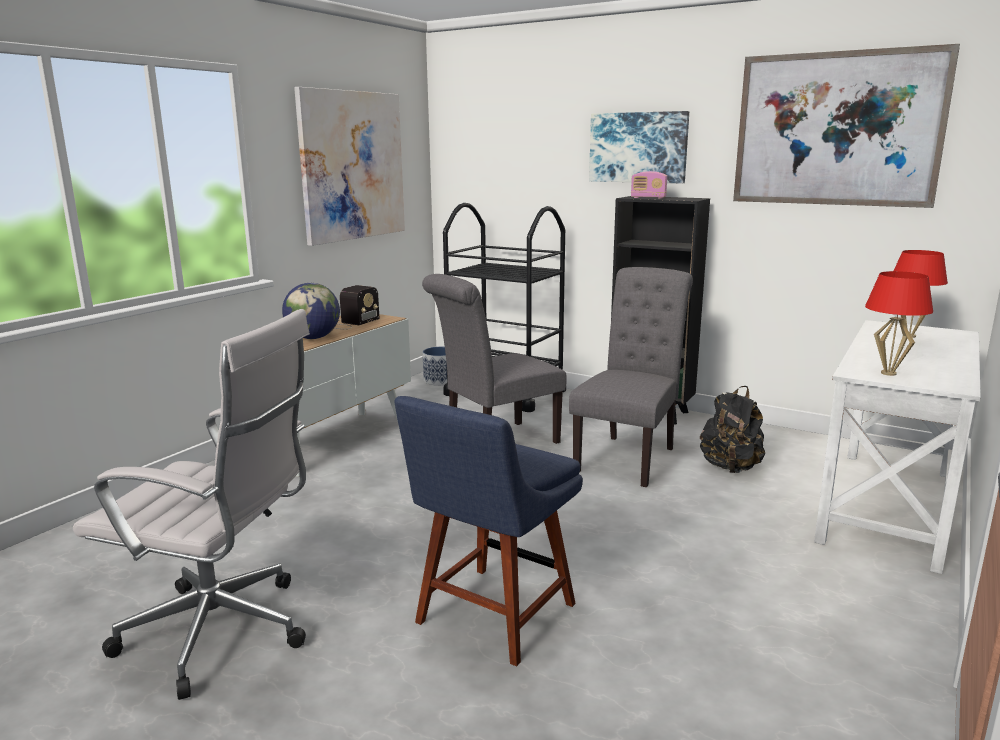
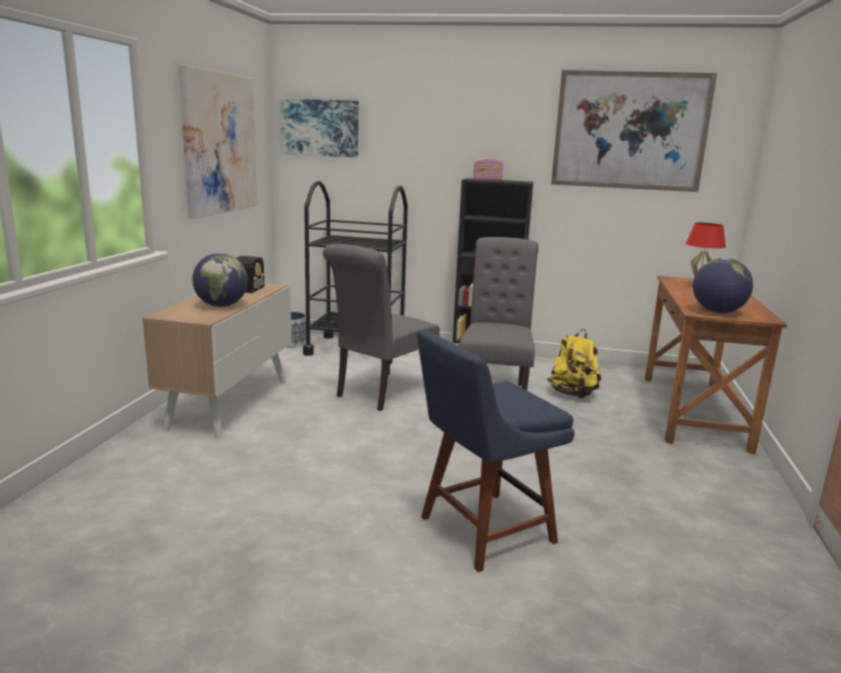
camera: 20 degrees left, 0 degrees up
white office chair [73,309,310,700] -> none
blue chair [394,396,583,667] -> blue chair turned 45 degrees clockwise [417,329,575,572]
picture [589,111,689,183] -> picture moved to [280,98,358,157]
black backpack [700,386,765,473] -> yellow backpack [547,329,601,398]
white desk [814,320,981,574] -> brown desk [645,276,787,454]
red table lamp [865,271,933,376] -> globe [693,258,753,313]

